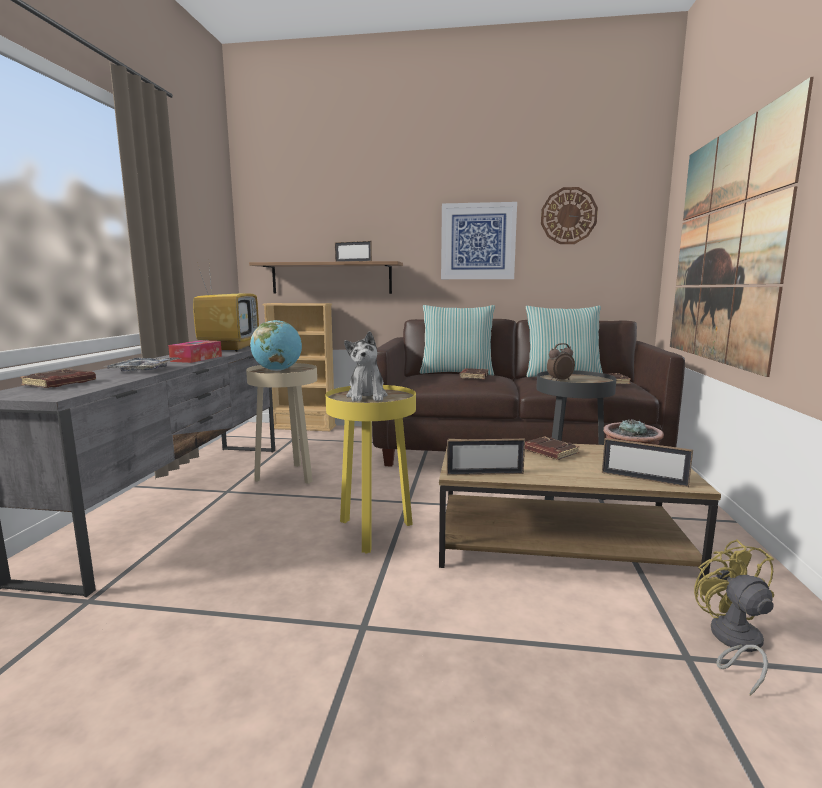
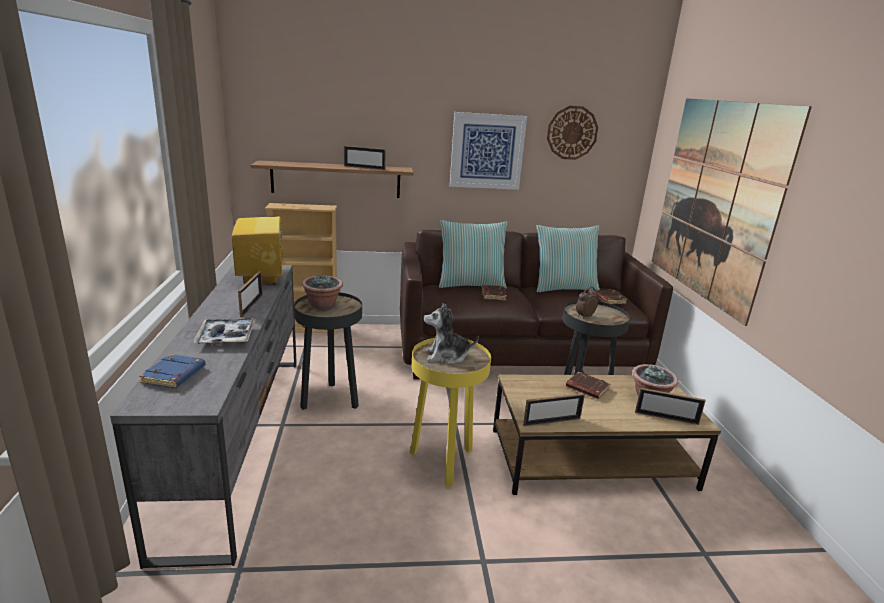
camera: 15 degrees left, 10 degrees up
brown book [20,369,96,388] -> blue book [139,354,206,388]
tissue box [168,340,222,363] -> picture frame [238,271,263,317]
beige side table [246,363,317,484] -> black side table [294,292,362,410]
globe [250,320,302,371] -> potted plant [302,274,343,309]
plush toy [344,331,388,402] -> plush toy turned 105 degrees clockwise [424,303,479,365]
yellow fan [694,539,774,696] -> none

